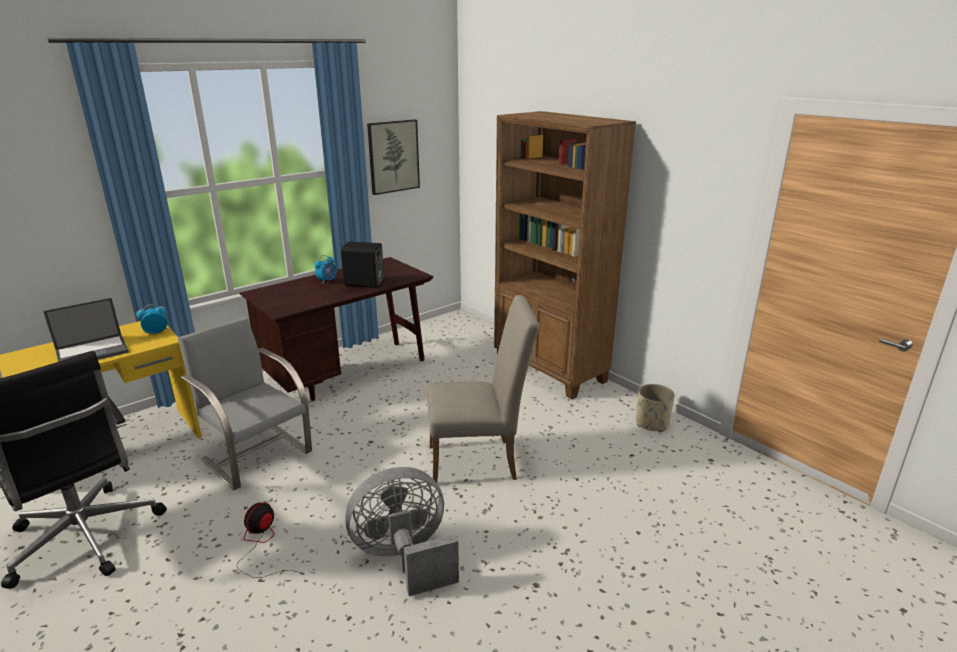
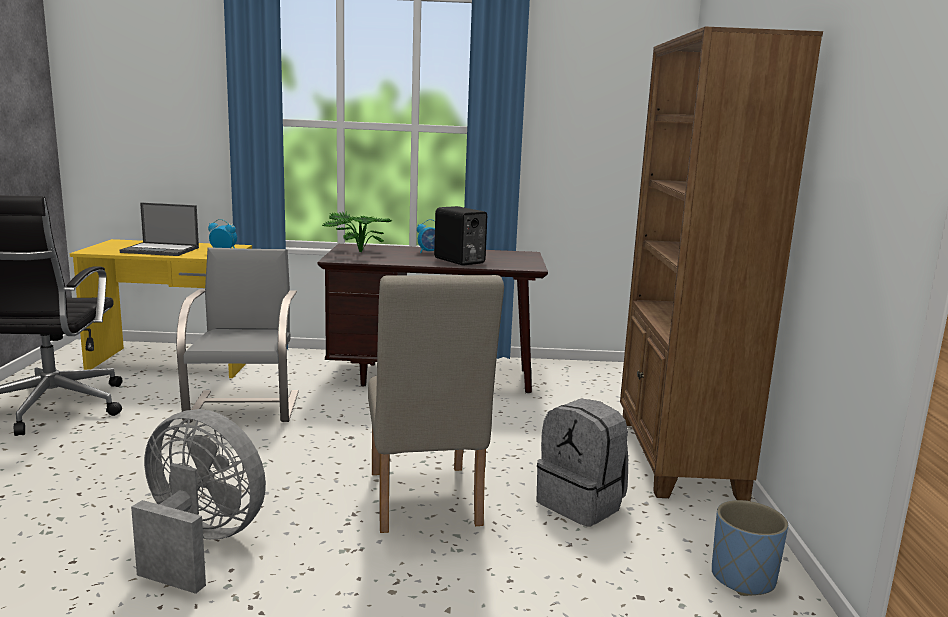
camera: 40 degrees right, 10 degrees down
fan [237,502,303,578] -> none
picture [367,119,420,195] -> none
beige chair [427,295,540,483] -> beige chair turned 45 degrees clockwise [368,275,504,533]
beige planter [636,384,675,432] -> blue planter [712,500,788,596]
none -> potted plant [322,211,391,252]
none -> grey backpack [537,398,628,527]

